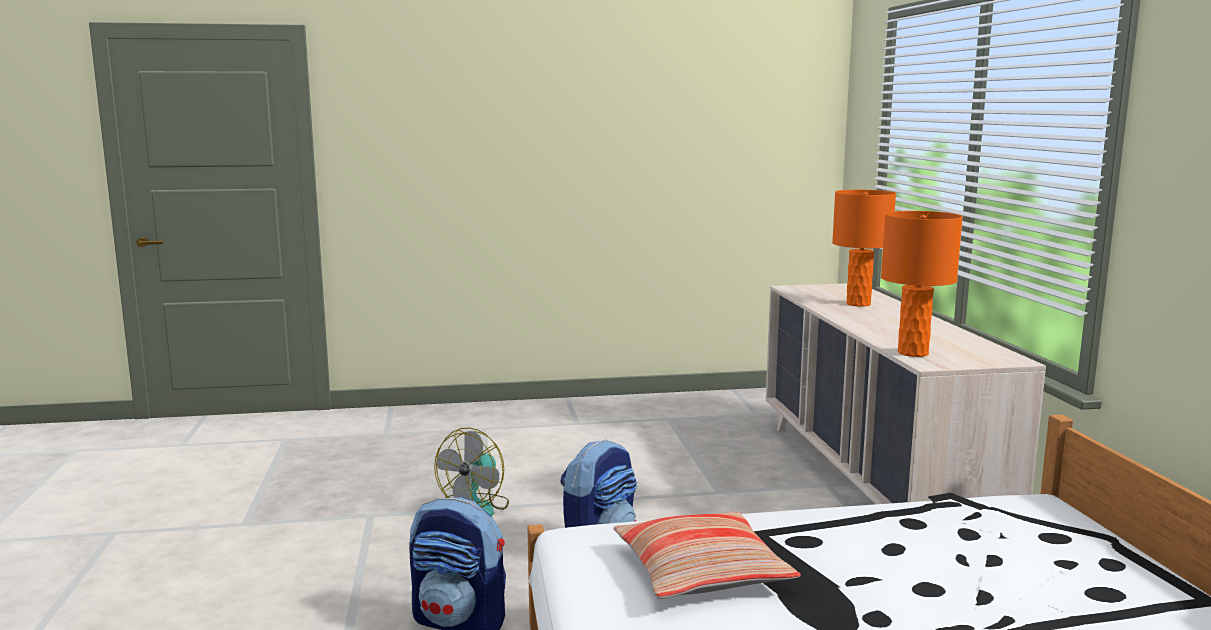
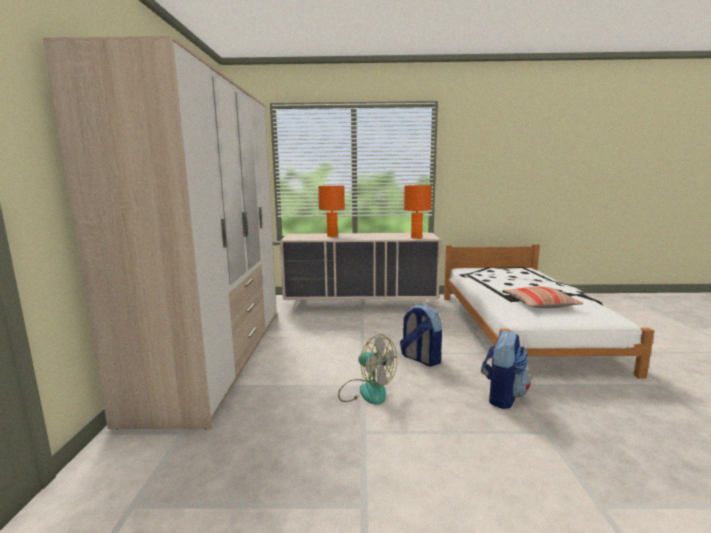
camera: 80 degrees left, 0 degrees up
none -> wardrobe [43,36,277,430]

